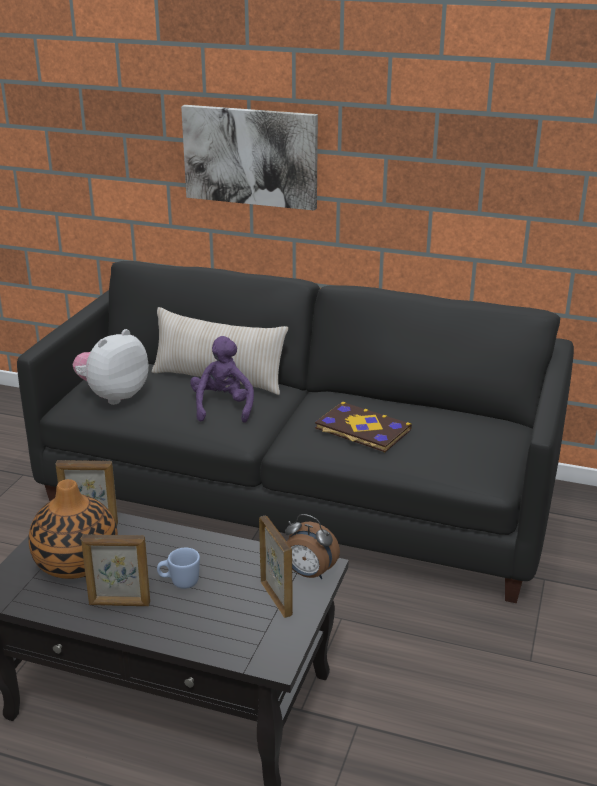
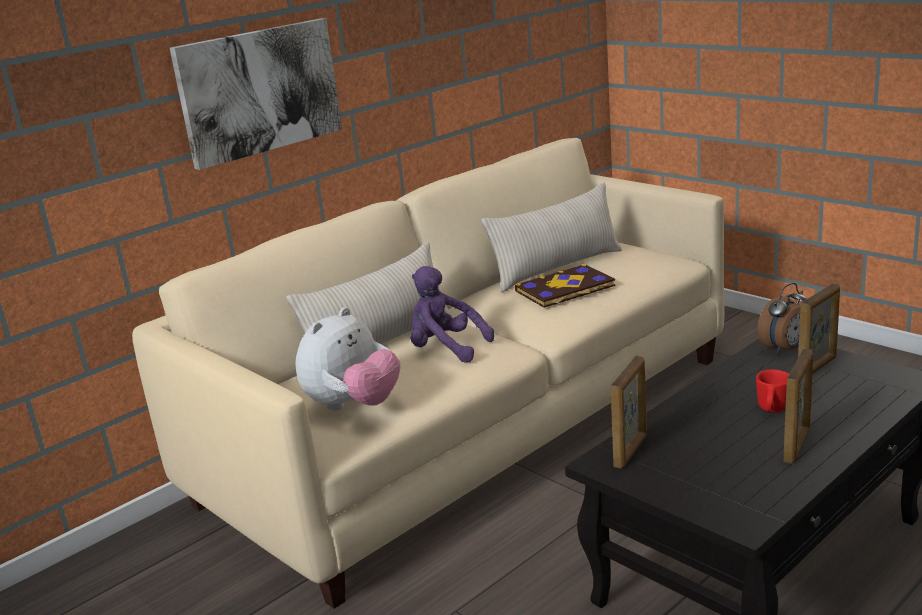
camera: 60 degrees left, 5 degrees down
black sofa [17,261,574,603] -> beige sofa [132,138,724,609]
vase [28,479,118,579] -> none
plush toy [72,329,149,405] -> plush toy turned 120 degrees counterclockwise [295,307,400,411]
blue mug [157,548,200,589] -> red mug [756,370,789,412]
picture frame [259,515,293,618] -> picture frame turned 135 degrees clockwise [798,284,840,374]
none -> beige pillow [481,182,622,292]

